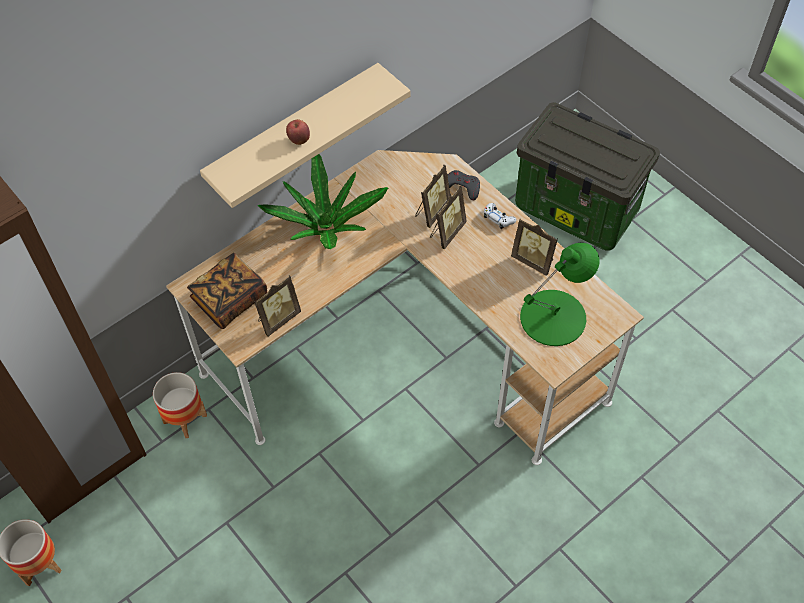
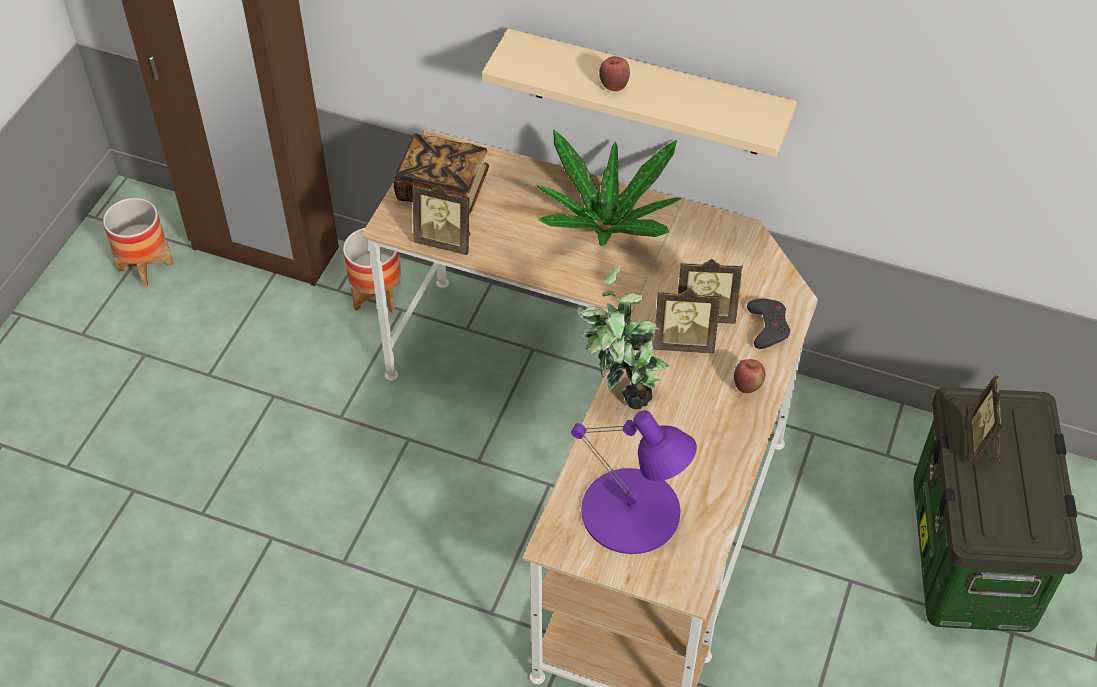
camera: 60 degrees right, 5 degrees down
white game controller [484,203,516,229] -> apple [734,359,765,393]
picture frame [511,218,558,276] -> picture frame moved to [967,375,1003,466]
green table lamp [520,243,600,346] -> purple table lamp [571,410,697,554]
none -> potted plant [577,264,669,409]

